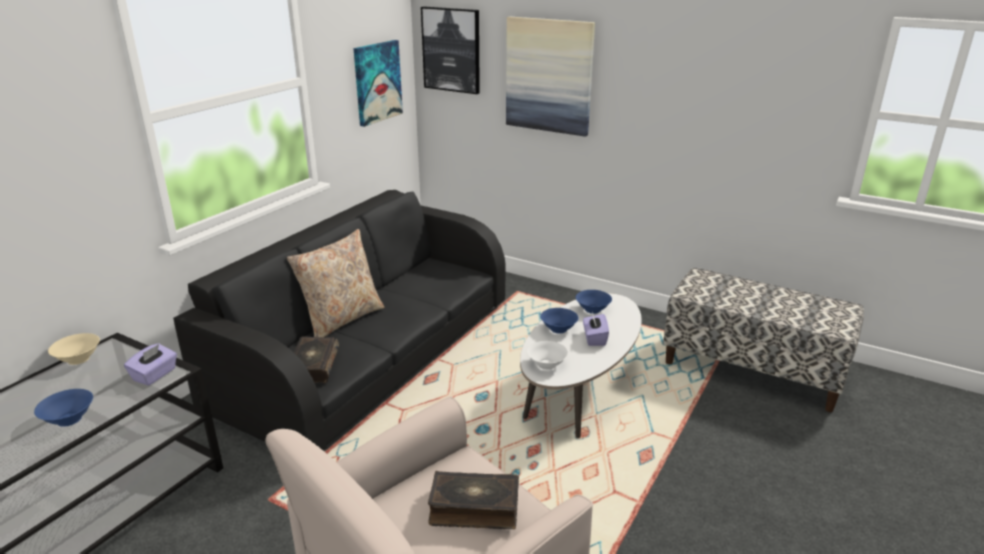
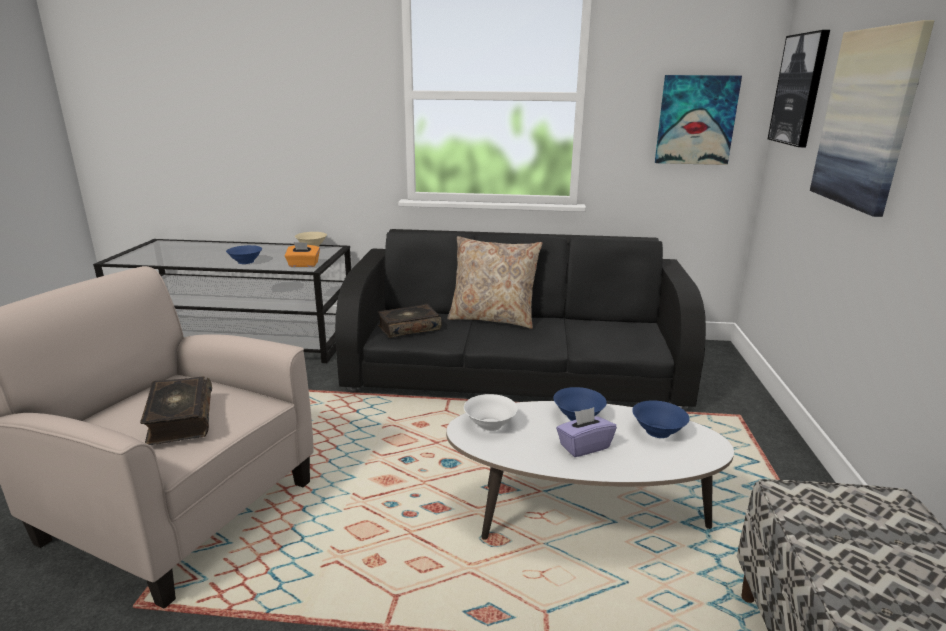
camera: 65 degrees right, 5 degrees down
purple tissue box [124,343,177,386] -> orange tissue box [285,242,320,267]

